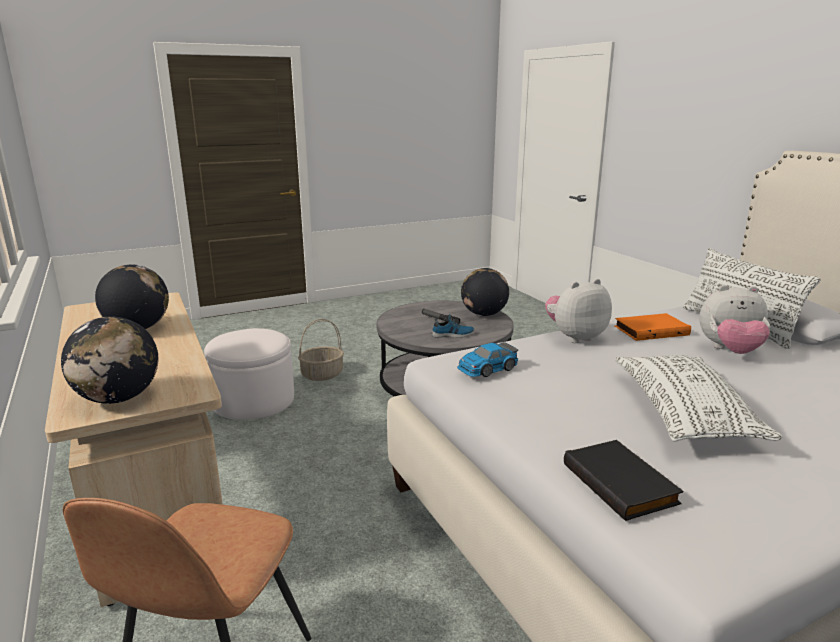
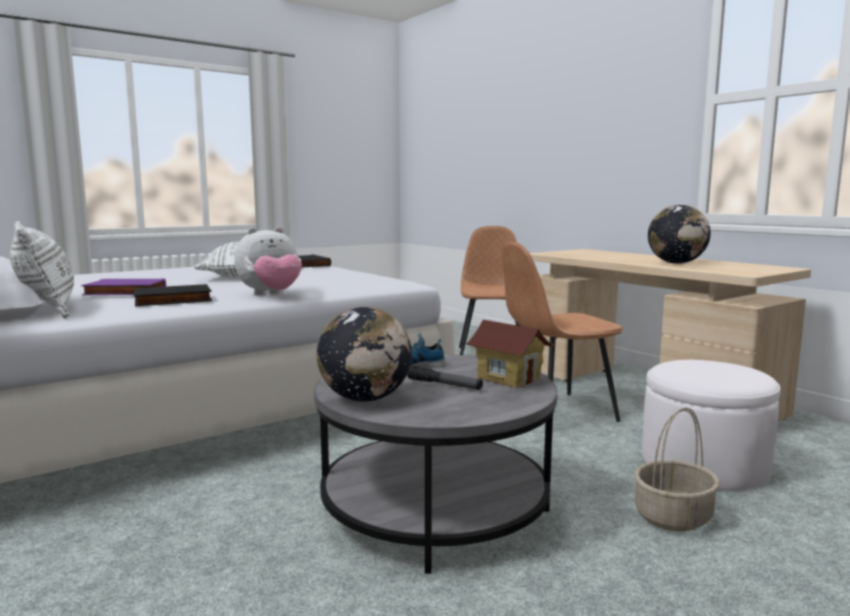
camera: 170 degrees right, 10 degrees down
globe [61,316,159,404] -> none
toy car [457,342,518,377] -> none
orange book [615,313,691,341] -> black book [134,284,212,306]
plush toy [699,285,770,354] -> purple book [81,279,166,295]
none -> toy house [465,320,555,388]
none -> brown chair [501,242,623,422]

